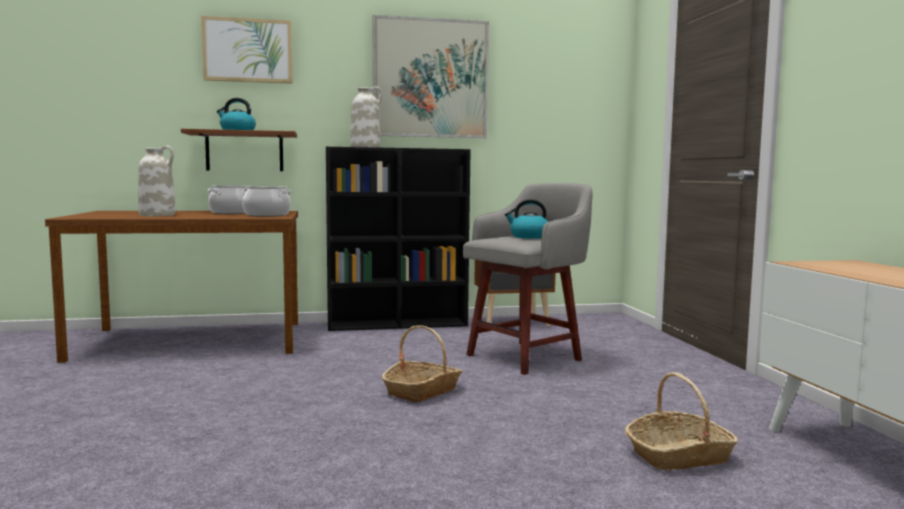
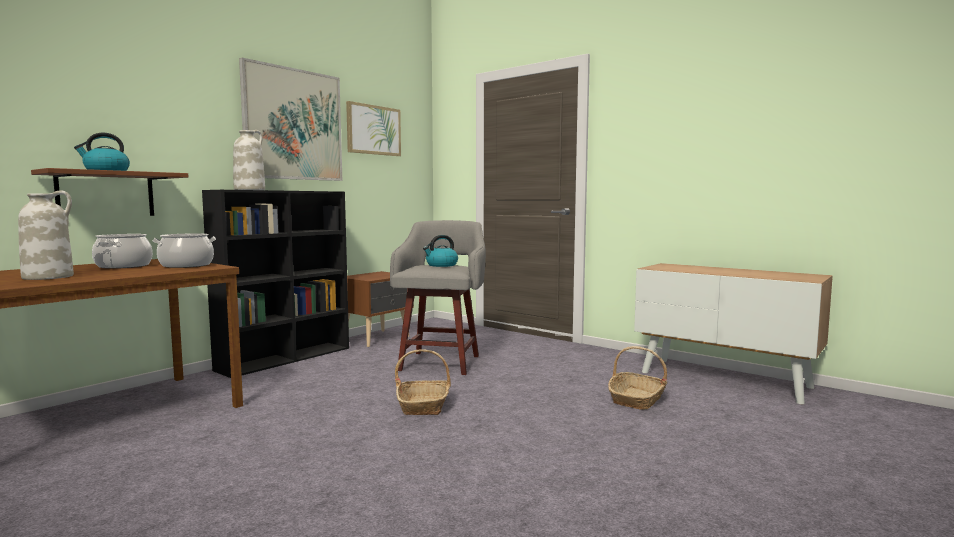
camera: 40 degrees left, 0 degrees up
picture [201,16,293,84] -> picture moved to [346,101,401,156]

